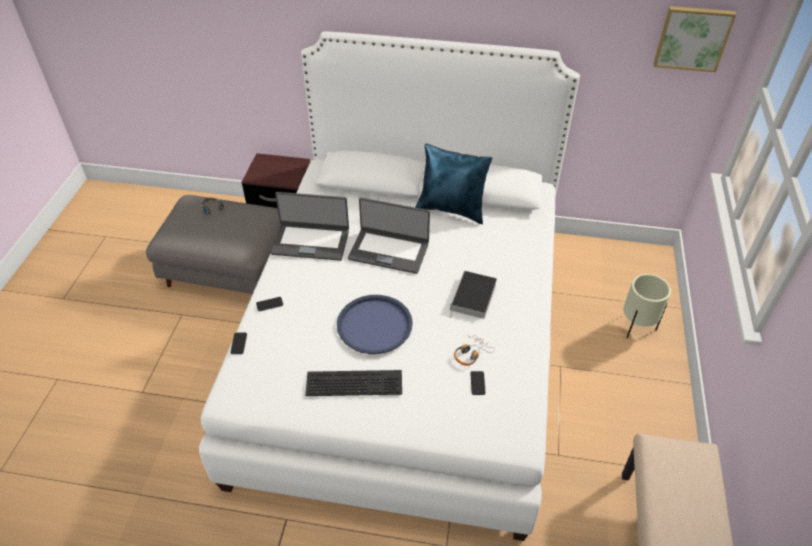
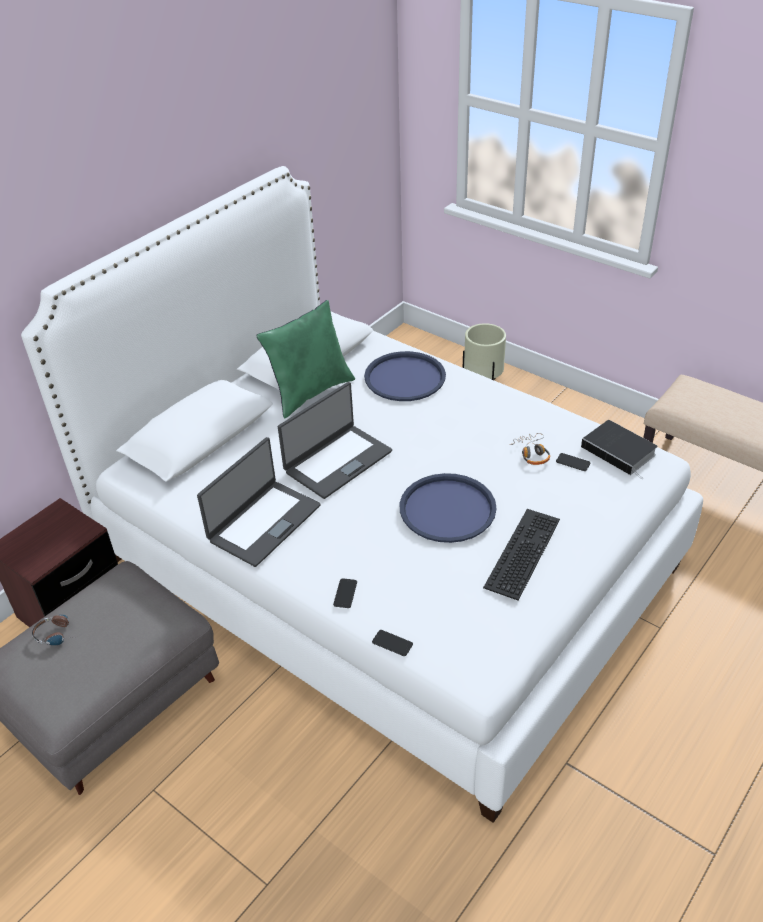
camera: 60 degrees left, 5 degrees down
blue pillow [415,143,492,224] -> green pillow [256,300,355,418]
book [450,271,497,319] -> book moved to [581,420,658,479]
picture [653,6,736,72] -> none
none -> blue tray [364,351,446,401]

